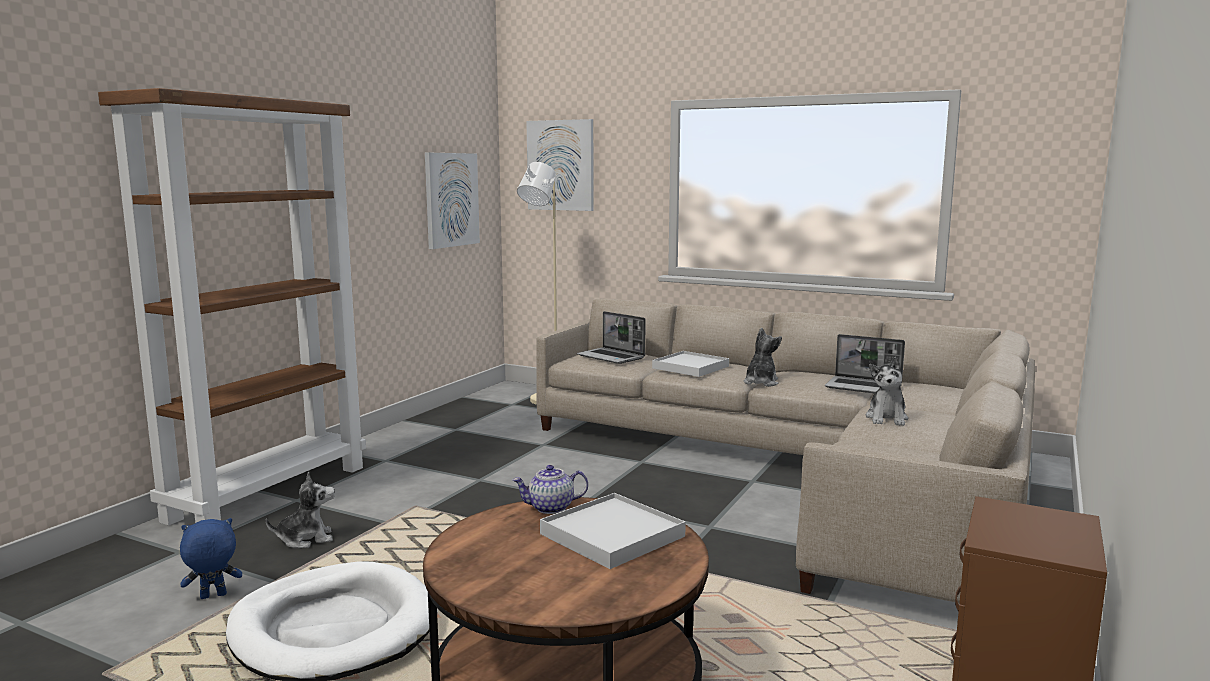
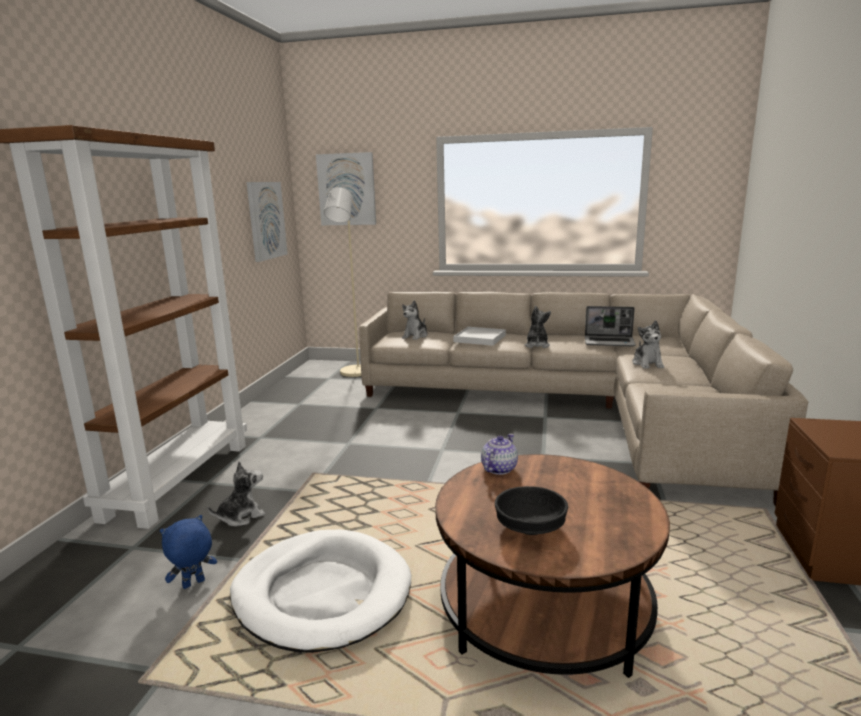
camera: 15 degrees left, 5 degrees up
teapot [512,465,588,514] -> teapot turned 150 degrees clockwise [481,434,518,475]
white tray [540,493,686,569] -> none
laptop [577,311,645,364] -> plush toy [402,300,428,340]
none -> black bowl [495,486,568,535]

